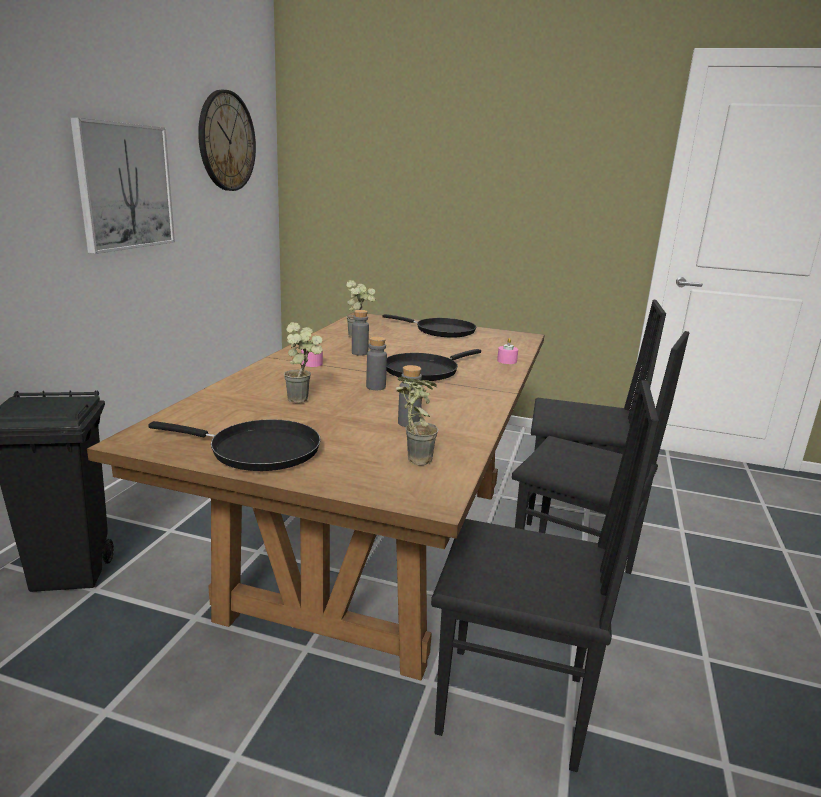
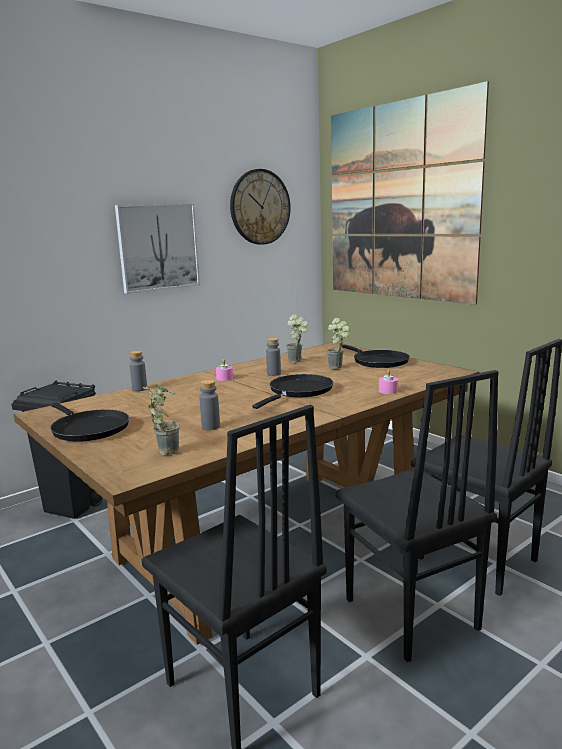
camera: 35 degrees right, 5 degrees down
potted plant [284,322,323,403] -> potted plant moved to [326,318,350,369]
grey bottle [366,337,387,390] -> grey bottle moved to [130,351,147,391]
black frying pan [387,349,481,381] -> black frying pan turned 135 degrees clockwise [253,374,333,409]
none -> picture [331,81,489,305]

